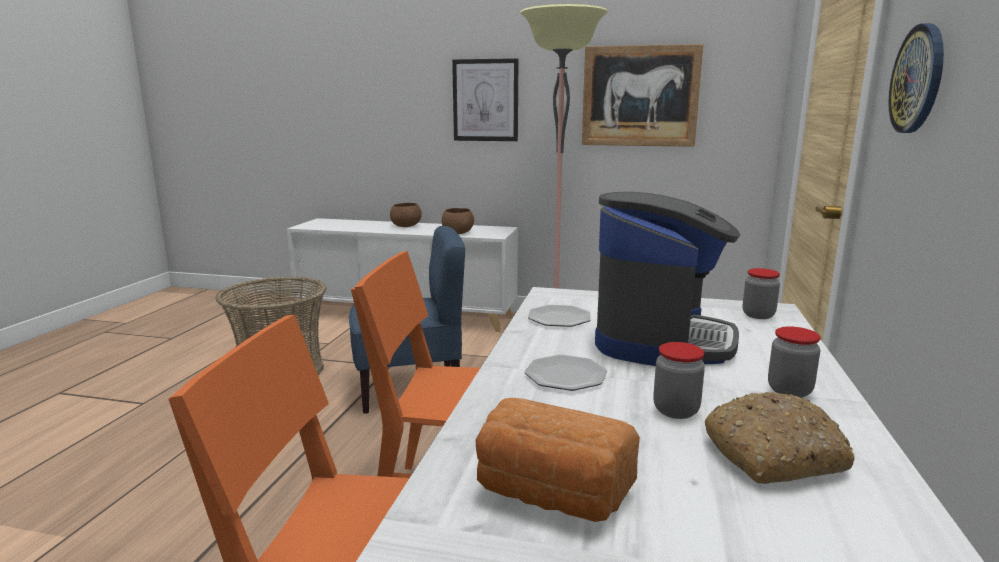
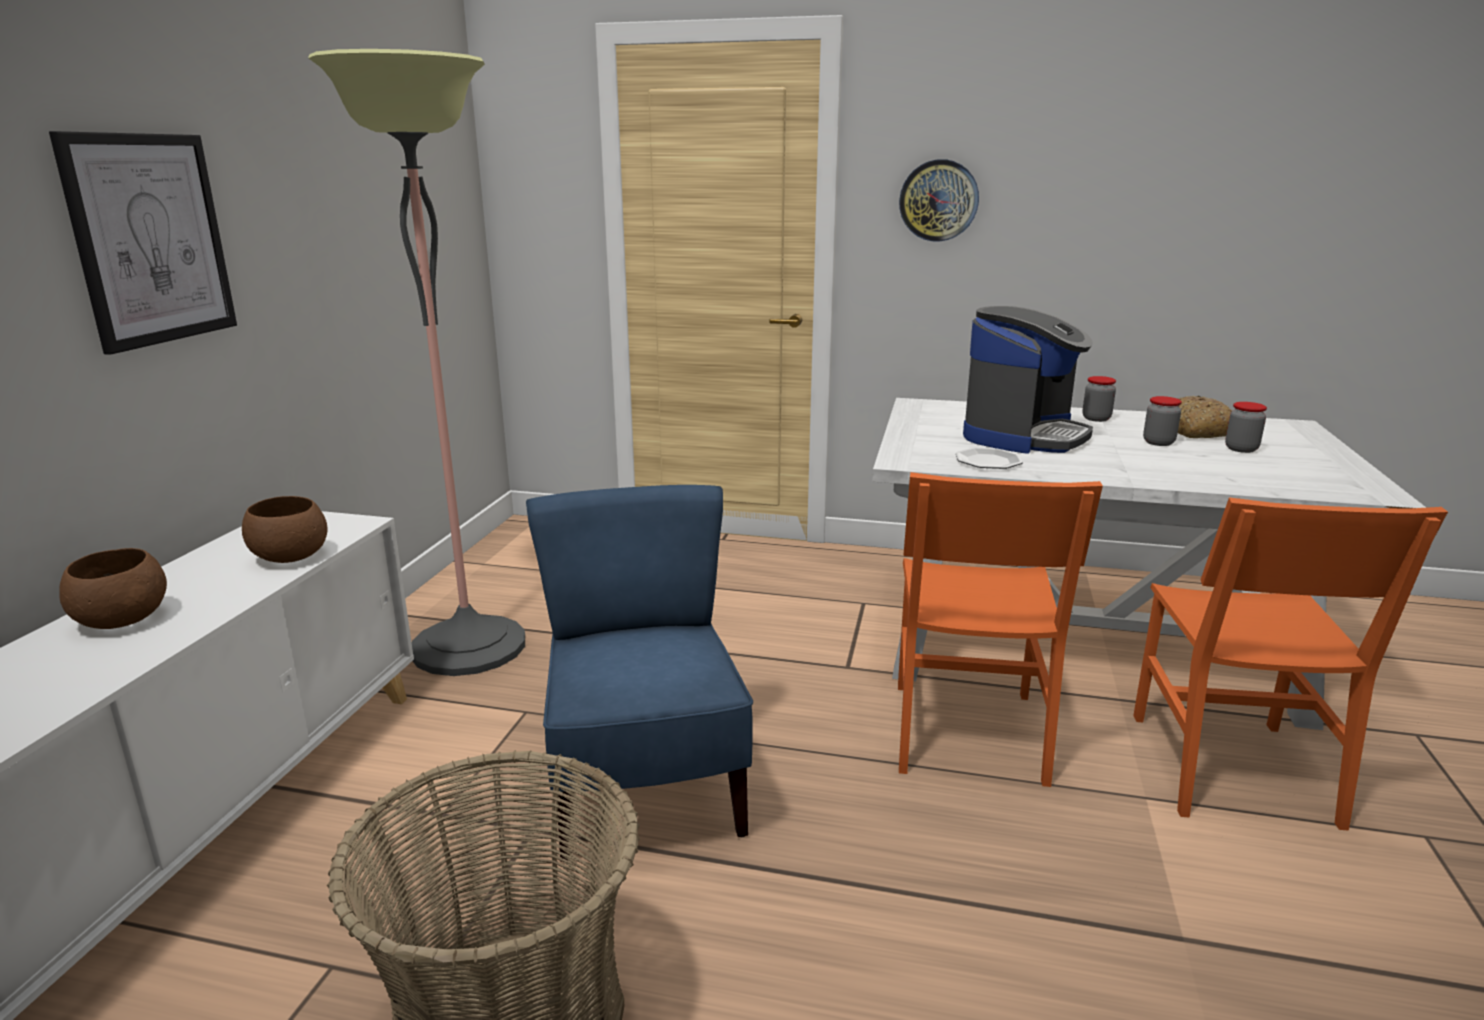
camera: 90 degrees left, 5 degrees up
bread [475,398,640,522] -> none
plate [524,355,607,391] -> none
picture [582,44,704,147] -> none
coffee machine [595,192,740,366] -> coffee machine turned 105 degrees clockwise [963,306,1093,454]
jar [743,268,780,319] -> jar moved to [1225,402,1267,453]

